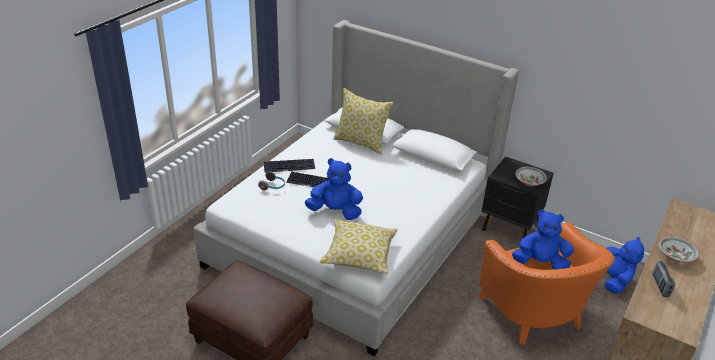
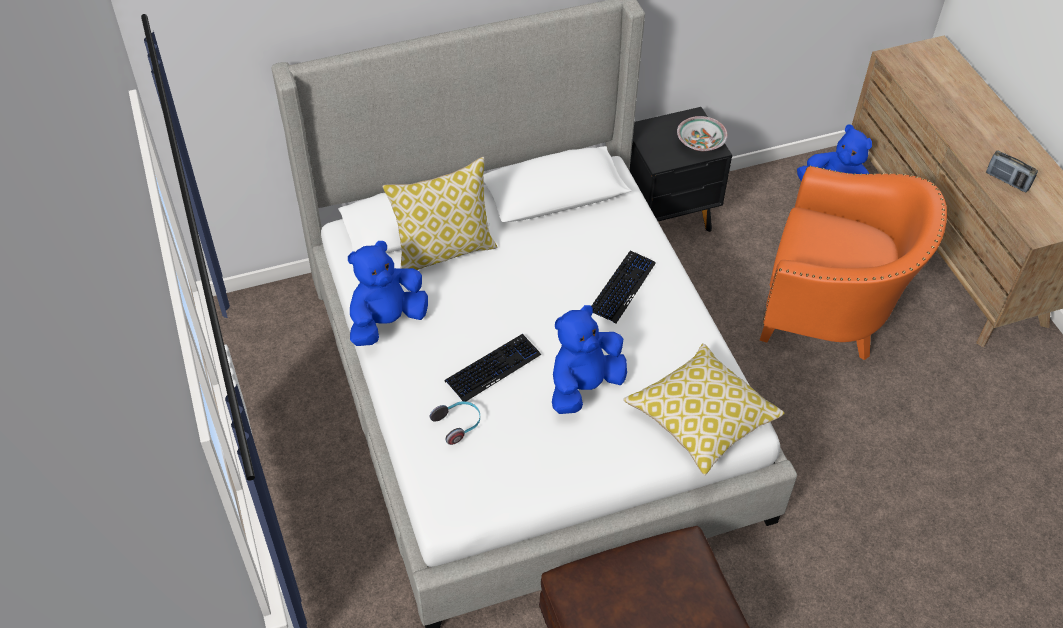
camera: 50 degrees left, 15 degrees up
keyboard [264,159,315,173] -> keyboard moved to [592,251,656,324]
blue plush toy [512,209,574,270] -> blue plush toy moved to [348,241,428,346]
bowl [659,237,699,263] -> none

